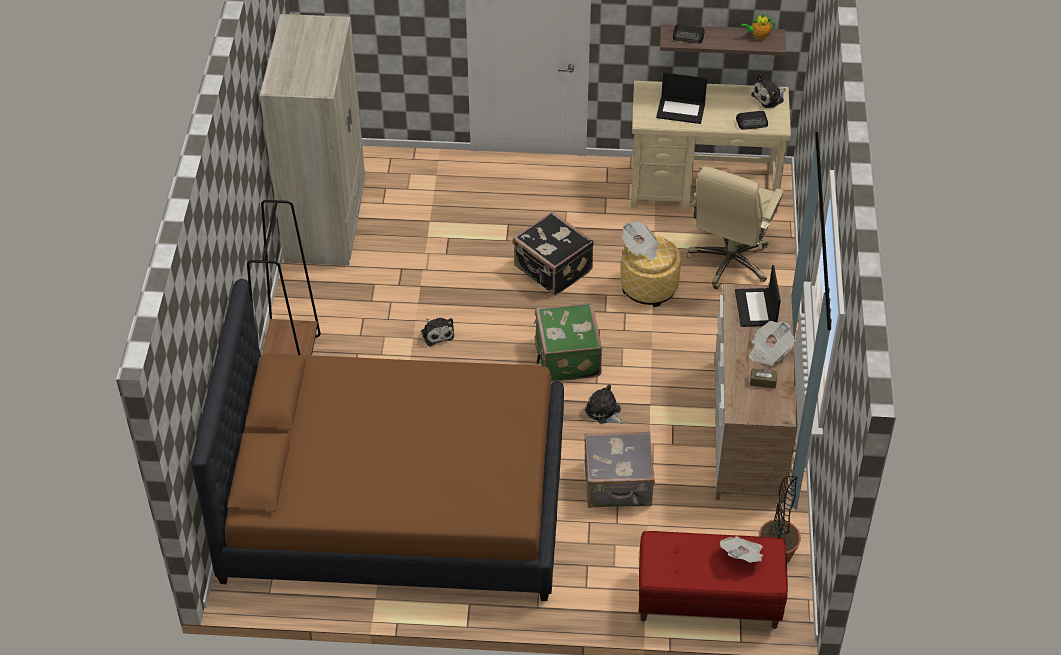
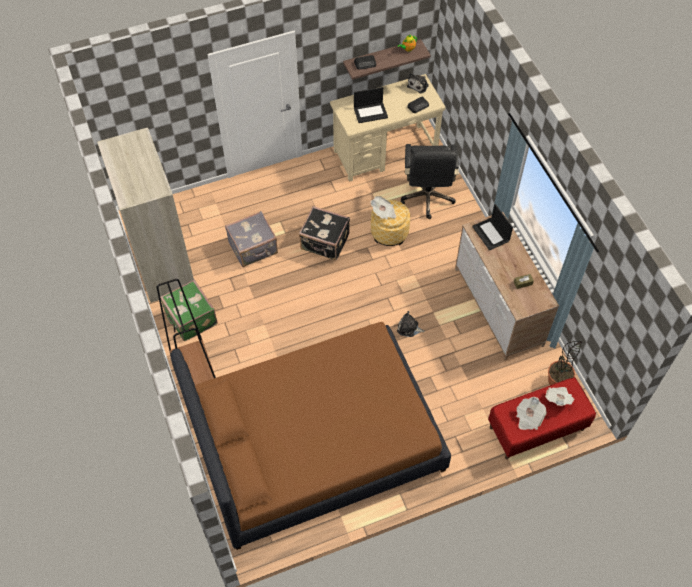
camera: 25 degrees left, 10 degrees up
plush toy [421,318,454,347] -> none
green suitcase [534,303,602,382] -> green suitcase moved to [160,279,218,341]
grey suitcase [585,431,655,508] -> grey suitcase moved to [225,211,278,267]
beige office chair [687,166,784,290] -> black office chair [401,144,459,219]
newspaper [749,321,795,366] -> newspaper moved to [516,397,547,430]

